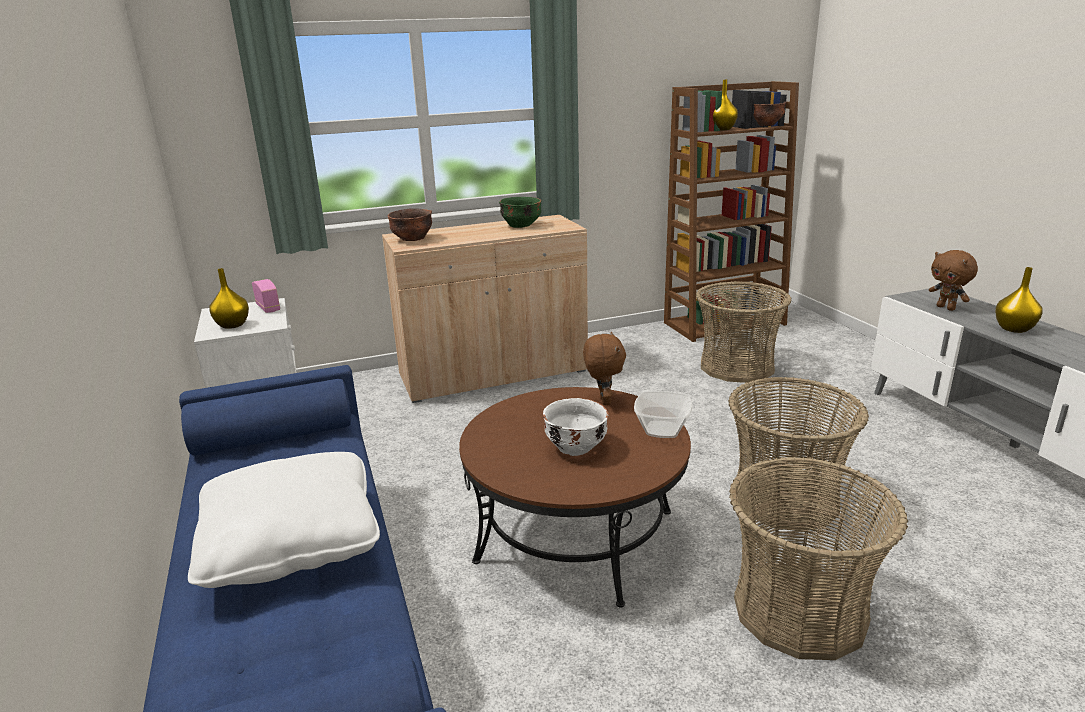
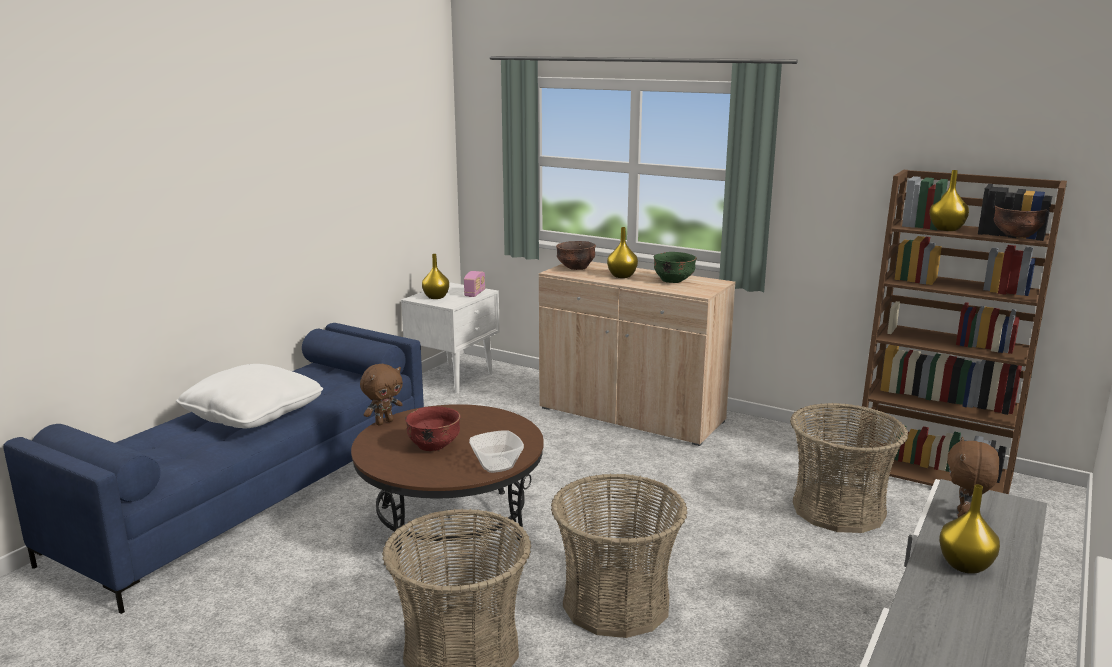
camera: 50 degrees right, 5 degrees down
white bowl [543,398,609,456] -> red bowl [405,406,461,451]
brown plush toy [583,332,626,405] -> brown plush toy moved to [360,364,403,426]
none -> yellow vase [607,227,638,278]

